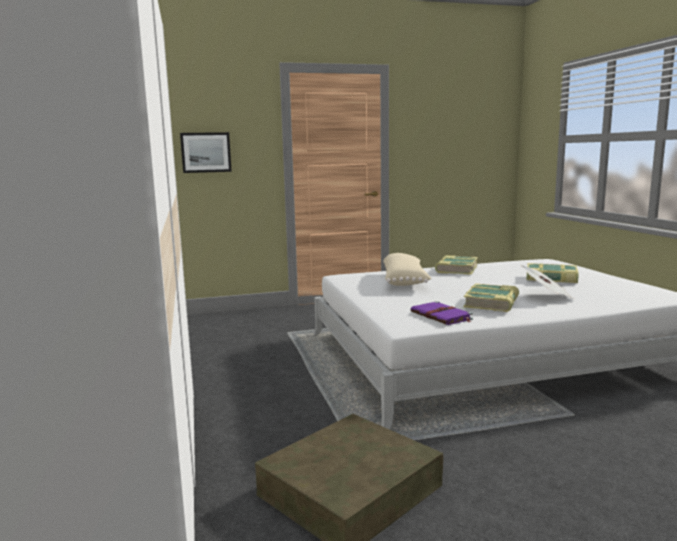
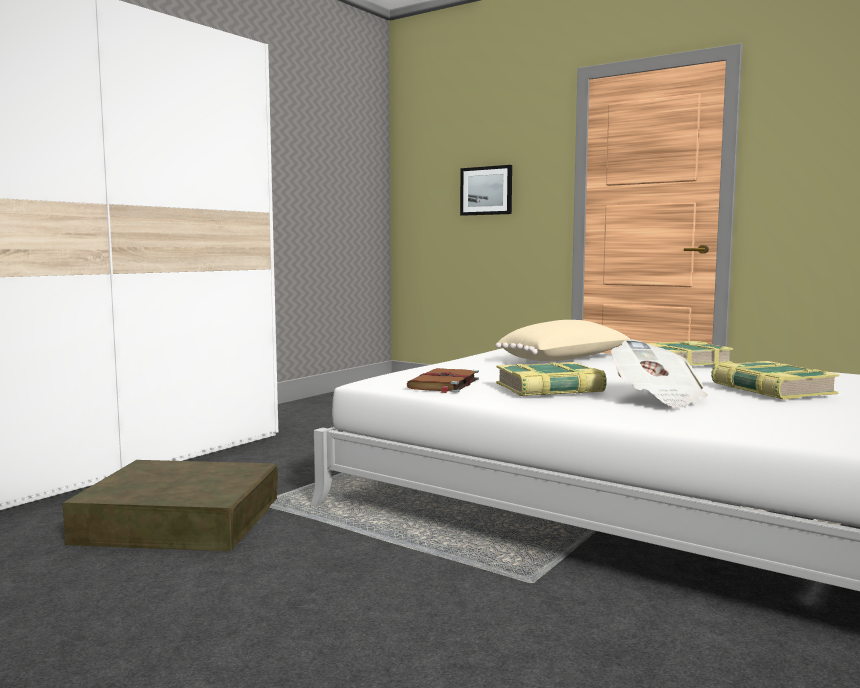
camera: 50 degrees right, 5 degrees down
purple book [410,301,473,325] -> brown book [407,368,479,393]

